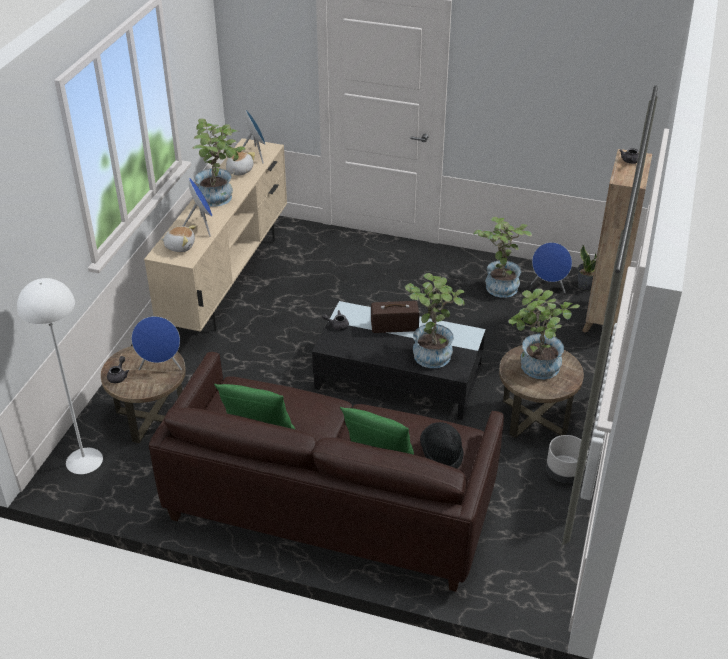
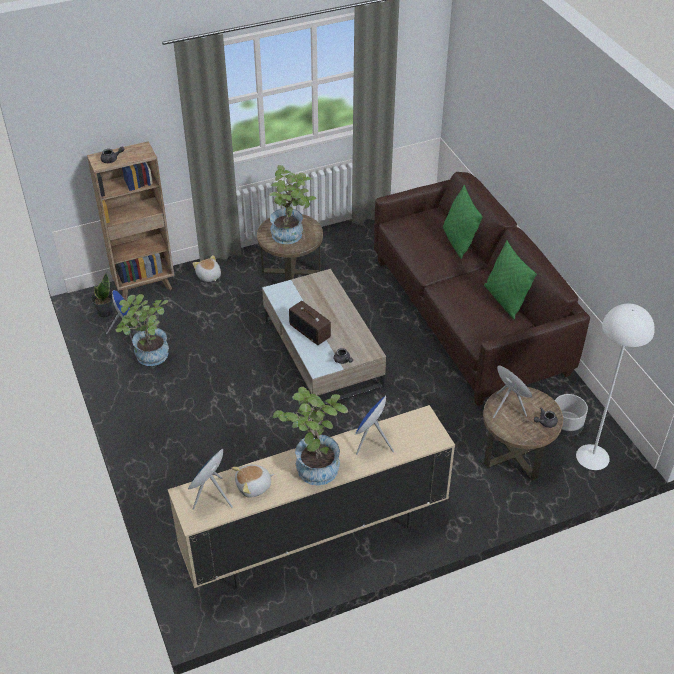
camera: 130 degrees left, 5 degrees up
plush toy [160,225,196,252] -> plush toy moved to [192,255,221,282]
black coffee table [312,301,486,420] -> beige coffee table [262,269,386,409]
potted plant [405,273,465,368] -> none
black hat [420,422,464,469] -> none
grey planter [546,435,589,483] -> grey planter moved to [555,394,588,436]

